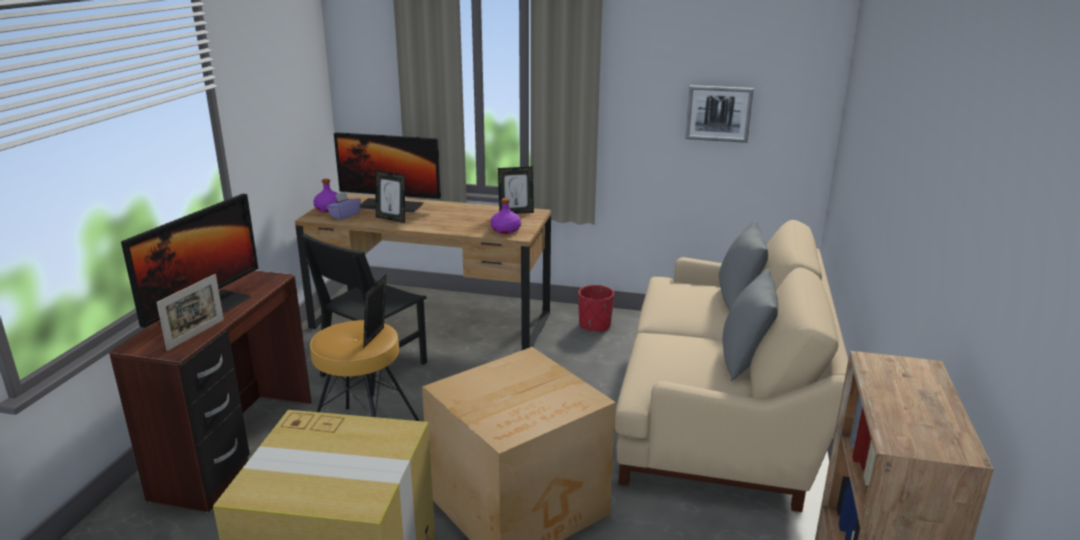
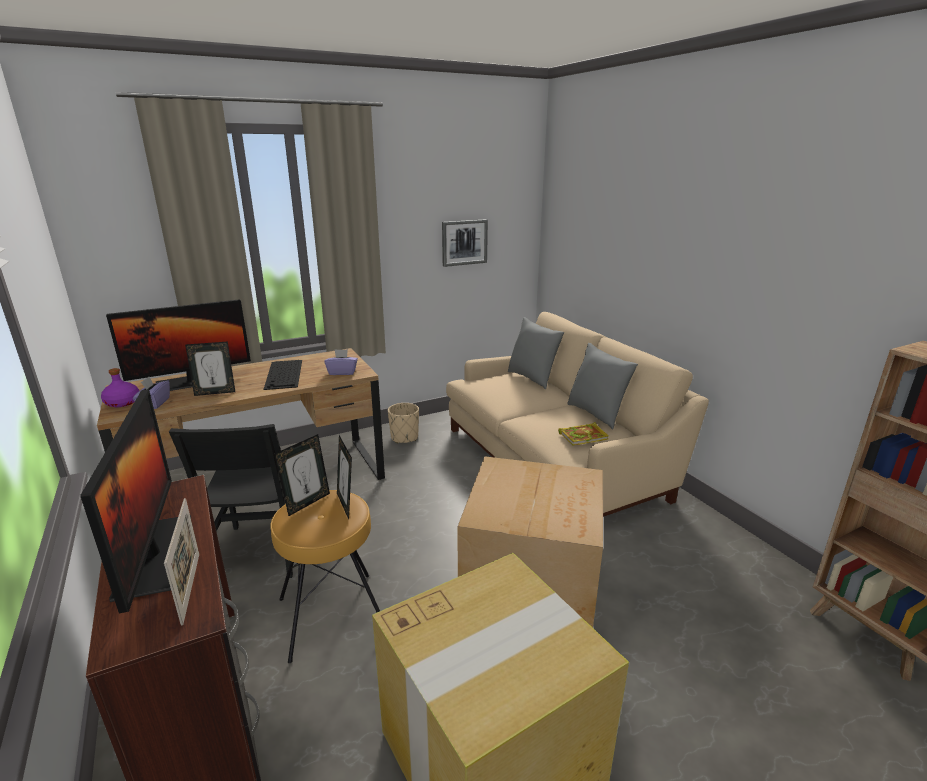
camera: 40 degrees left, 0 degrees up
purple bottle [491,198,521,234] -> purple tissue box [324,349,358,375]
picture frame [498,166,534,214] -> picture frame moved to [274,434,330,516]
red planter [578,285,614,333] -> beige planter [388,403,419,443]
none -> keyboard [264,360,302,390]
none -> book [558,422,609,446]

